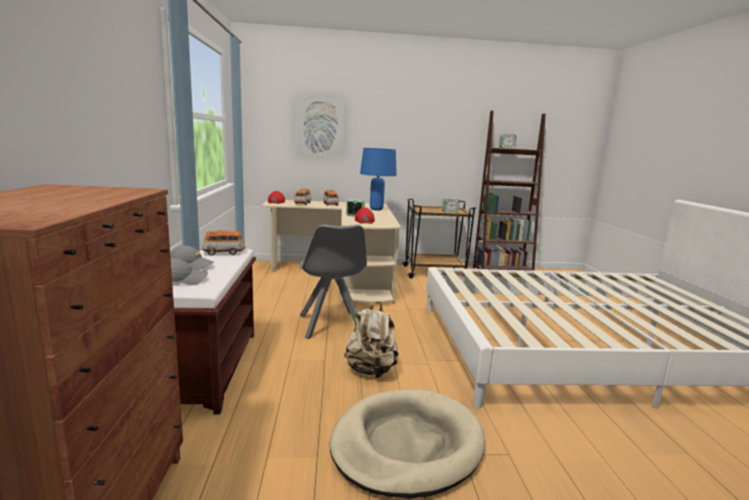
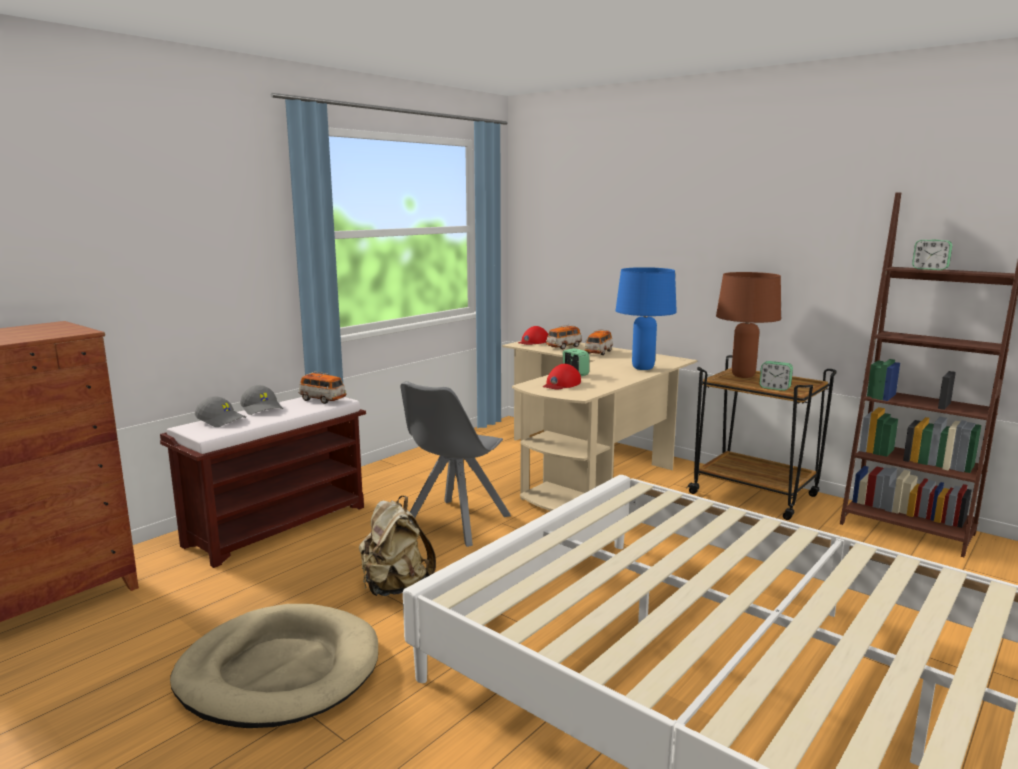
camera: 45 degrees right, 0 degrees up
picture [297,96,346,158] -> none
none -> brown table lamp [716,272,781,378]

